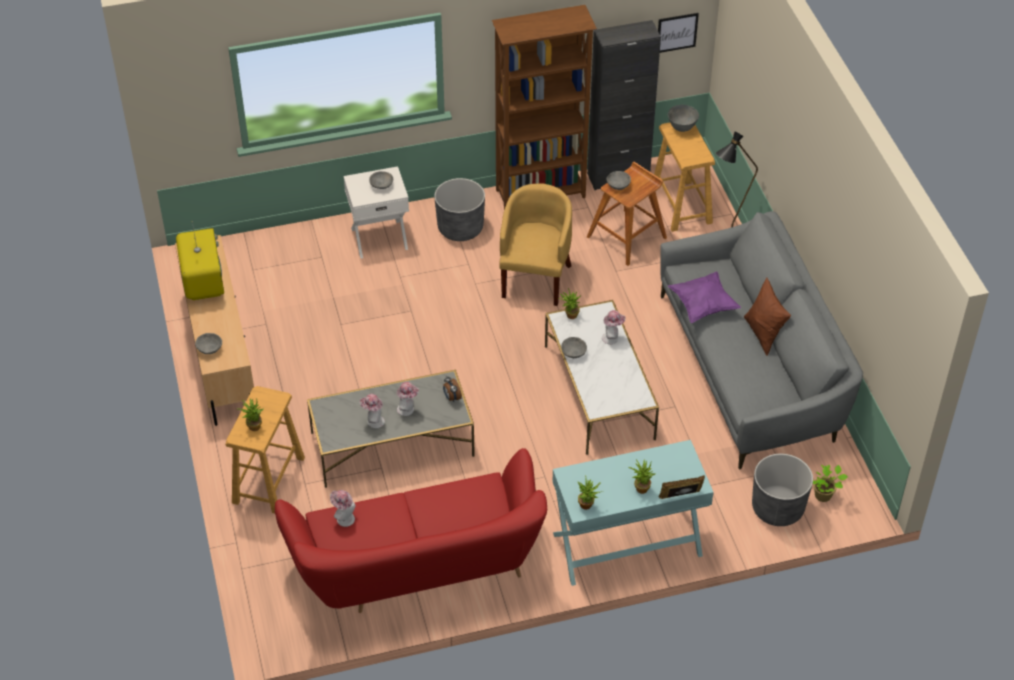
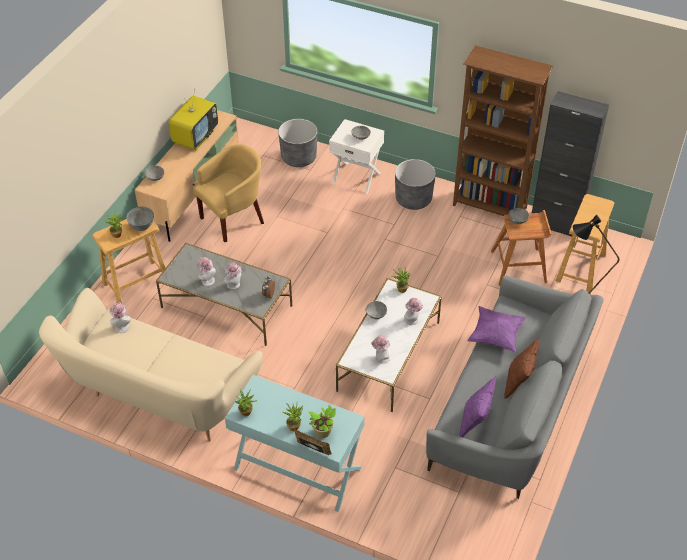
camera: 40 degrees right, 0 degrees up
red sofa [275,448,547,613] -> beige sofa [39,288,263,441]
yellow armchair [500,183,572,306] -> yellow armchair moved to [193,144,264,243]
picture [658,13,699,53] -> none
grey bowl [668,105,699,132] -> grey bowl moved to [126,206,154,231]
grey planter [752,454,813,526] -> grey planter moved to [278,119,317,167]
potted plant [813,465,848,502] -> potted plant moved to [309,404,336,438]
none -> hat [371,335,390,364]
none -> purple pillow [459,376,496,437]

